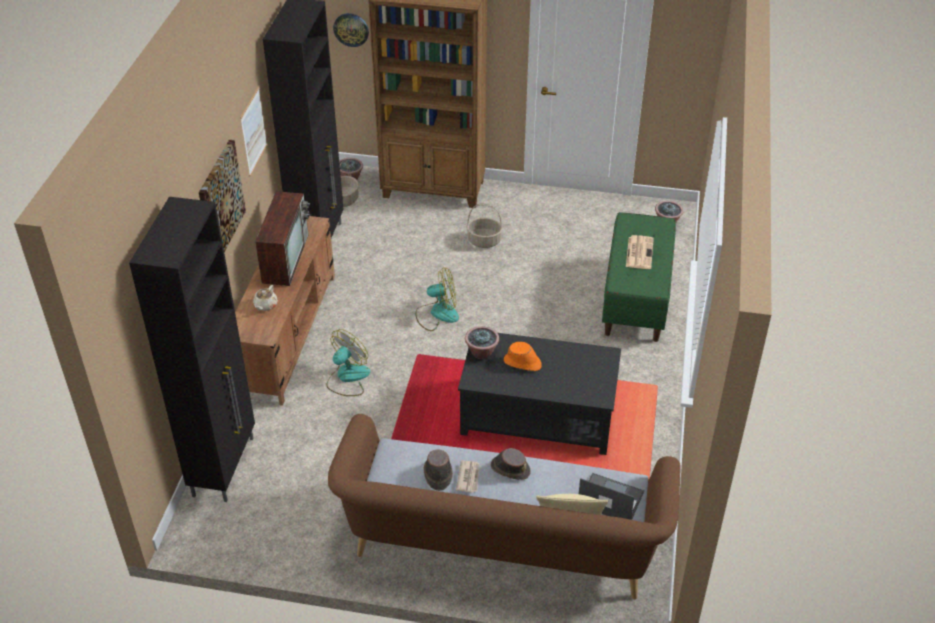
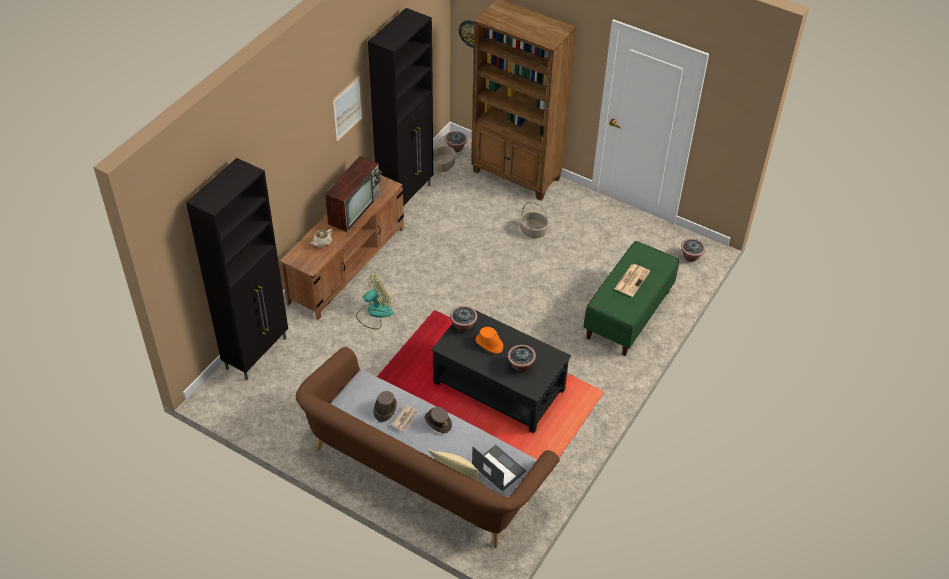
camera: 20 degrees right, 5 degrees up
picture [199,140,246,252] -> none
fan [415,267,459,331] -> none
none -> potted plant [508,345,536,372]

